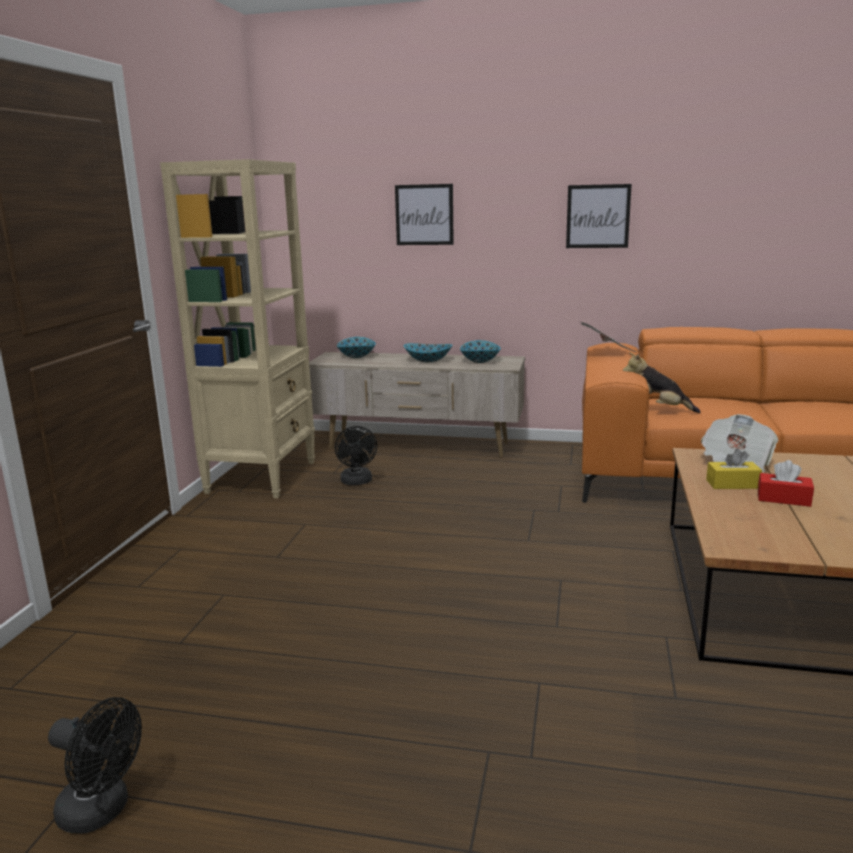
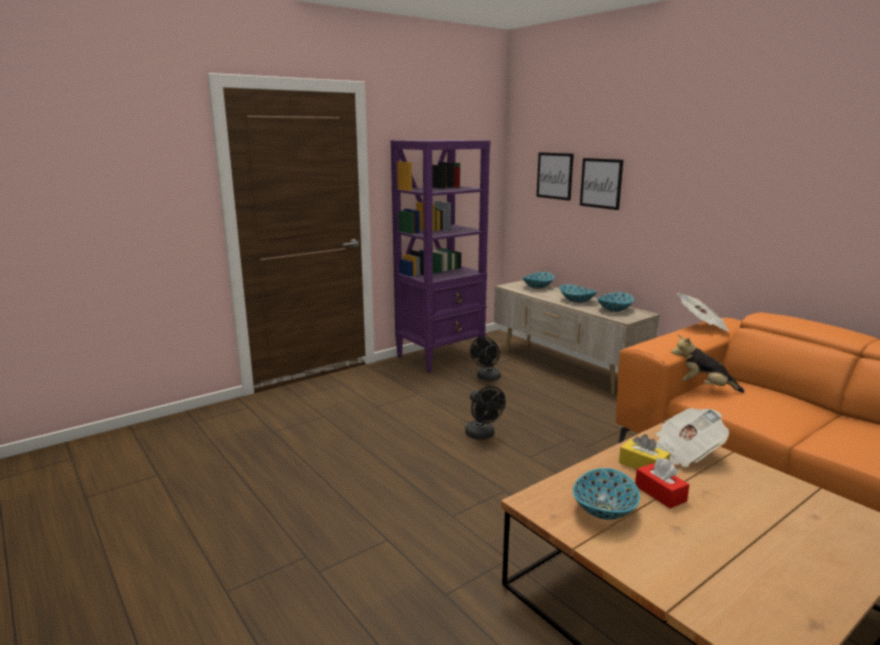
camera: 40 degrees right, 0 degrees up
black fan [48,697,142,833] -> black fan moved to [465,386,506,440]
beige bookcase [160,159,315,498] -> purple bookcase [391,140,490,373]
picture [566,184,632,248] -> picture moved to [536,152,574,201]
plush toy [623,352,700,413] -> plush toy turned 45 degrees counterclockwise [671,334,744,393]
none -> bowl [573,468,640,520]

